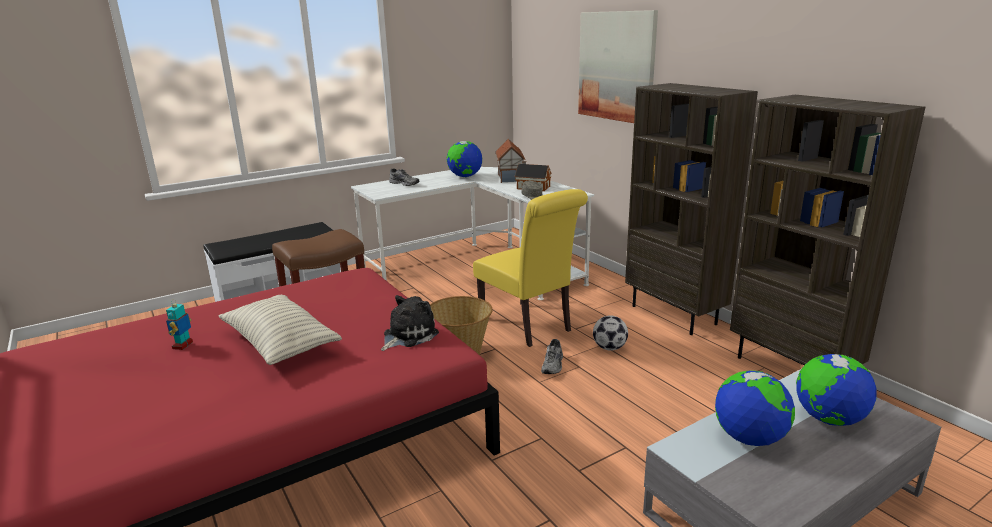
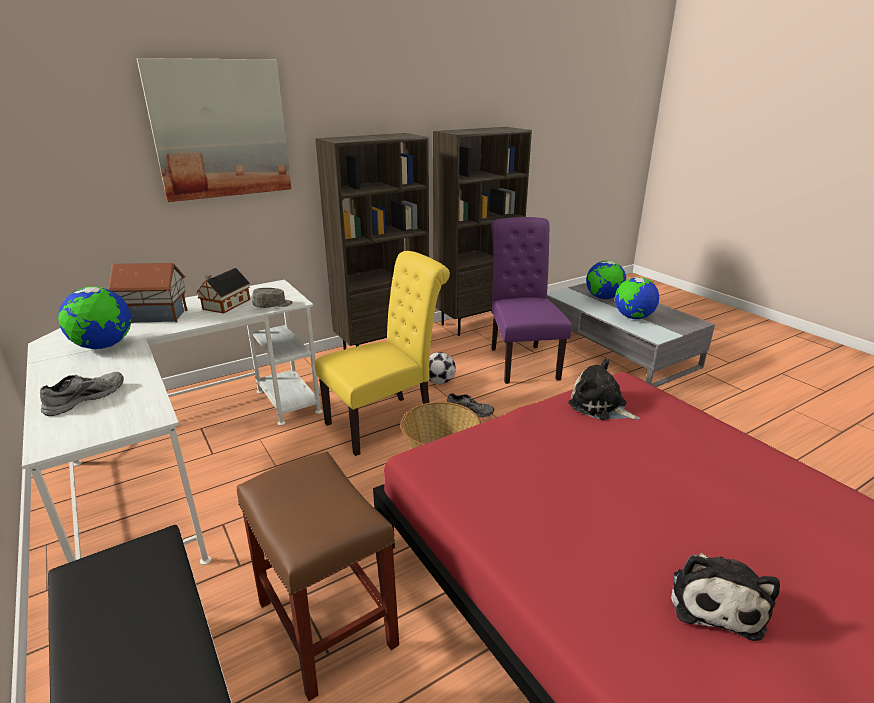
camera: 90 degrees left, 5 degrees up
toy robot [166,299,193,350] -> plush toy [671,553,780,641]
pillow [219,295,342,365] -> none
none -> purple chair [491,217,572,384]

